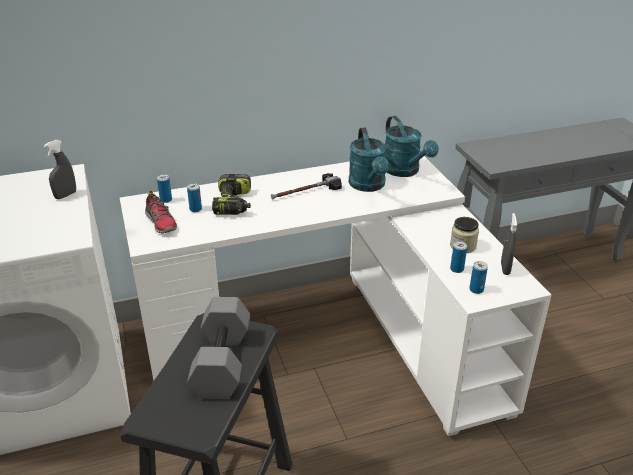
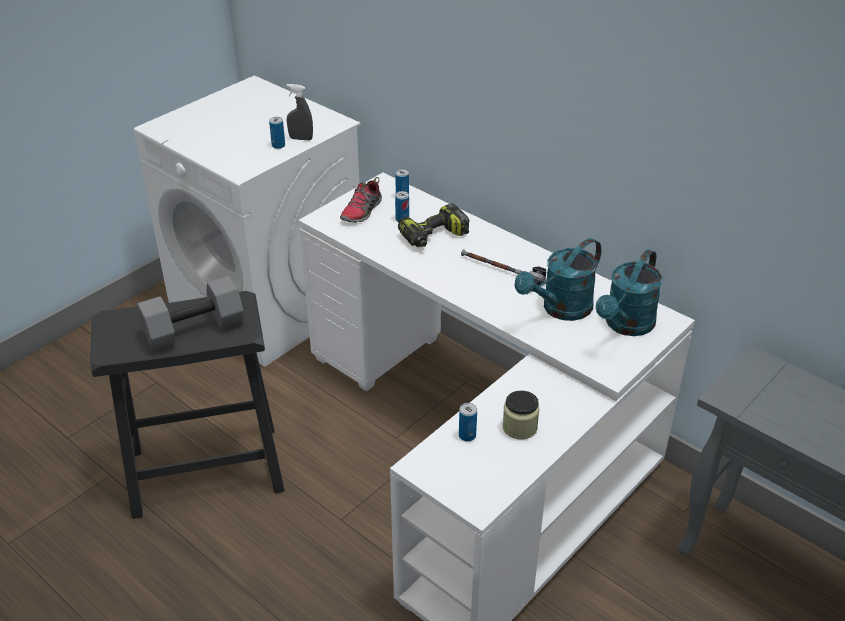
camera: 60 degrees right, 5 degrees up
can [469,261,488,294] -> can moved to [269,117,285,149]
grey spray bottle [501,213,517,275] -> none

